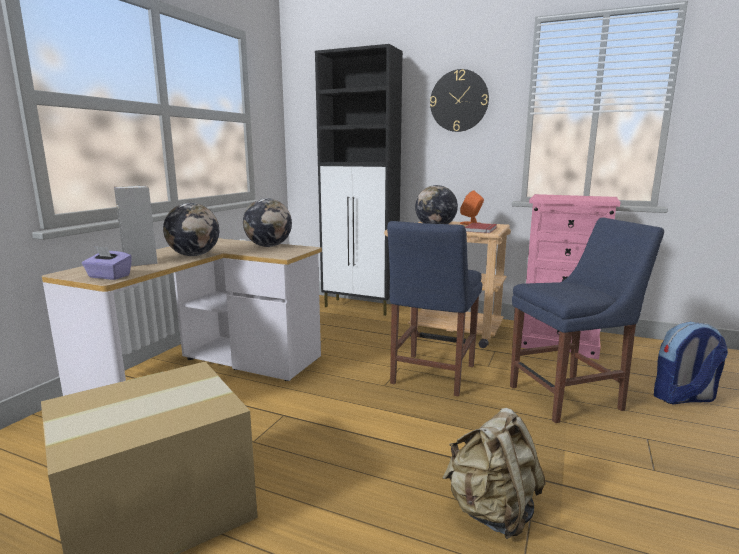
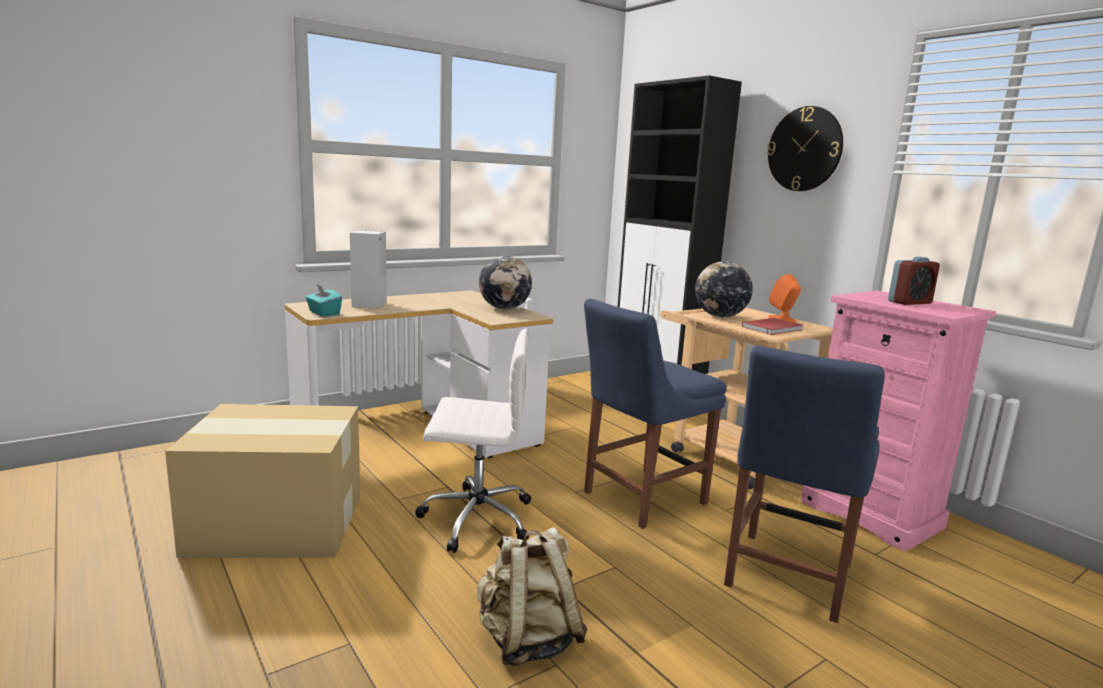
camera: 30 degrees right, 0 degrees up
purple tissue box [82,246,132,280] -> turquoise tissue box [305,285,342,316]
globe [163,203,219,256] -> none
blue chair [510,218,664,423] -> blue chair turned 105 degrees clockwise [724,346,884,623]
backpack [654,322,728,405] -> none
none -> white office chair [415,328,531,553]
none -> alarm clock [888,256,940,305]

